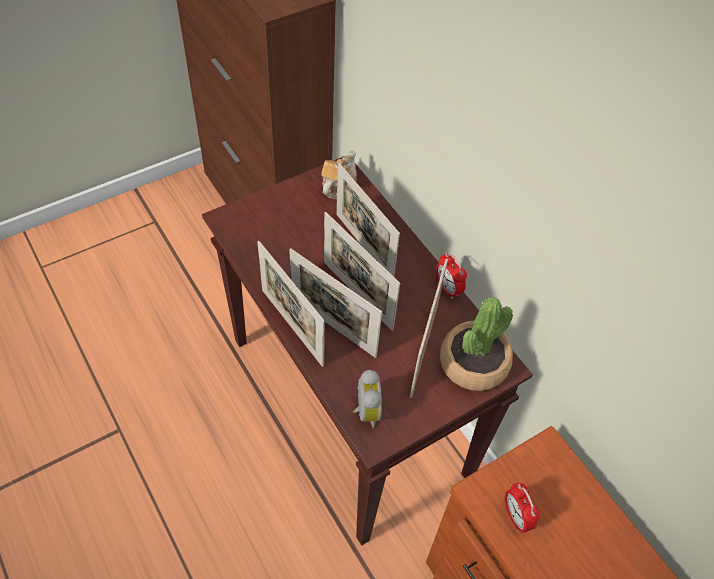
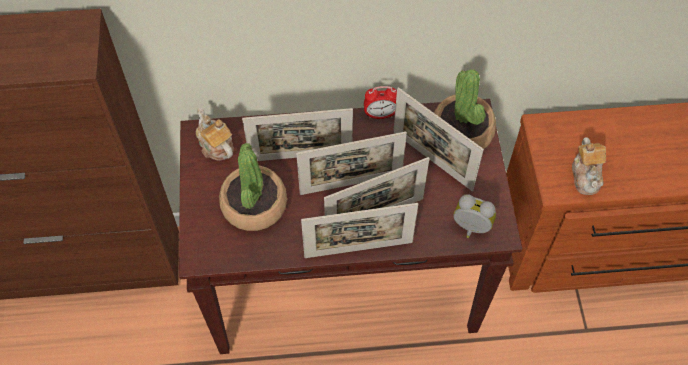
camera: 60 degrees left, 5 degrees up
alarm clock [505,483,540,533] -> teapot [572,137,606,195]
none -> potted plant [219,143,287,231]

